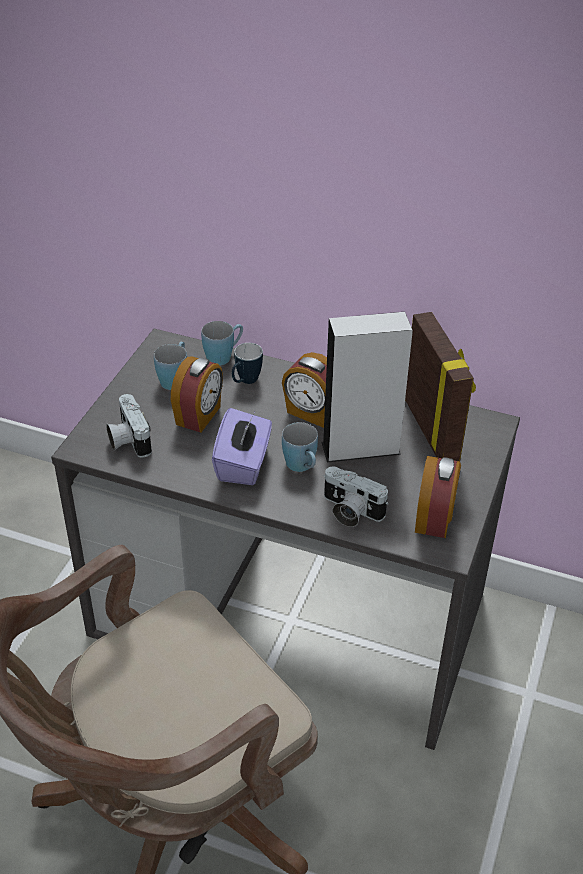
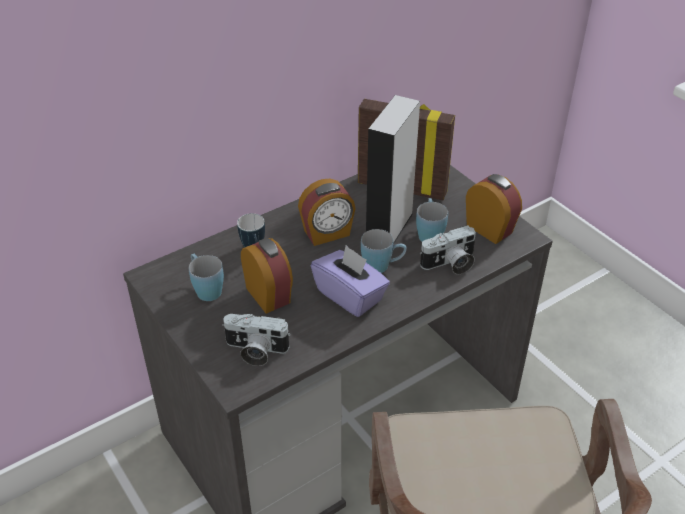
camera: 55 degrees left, 0 degrees up
blue mug [201,321,243,365] -> blue mug moved to [416,198,448,242]

